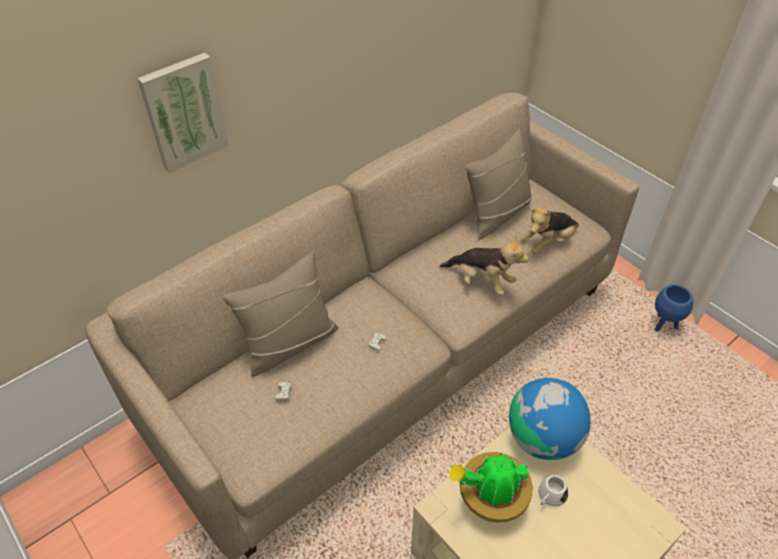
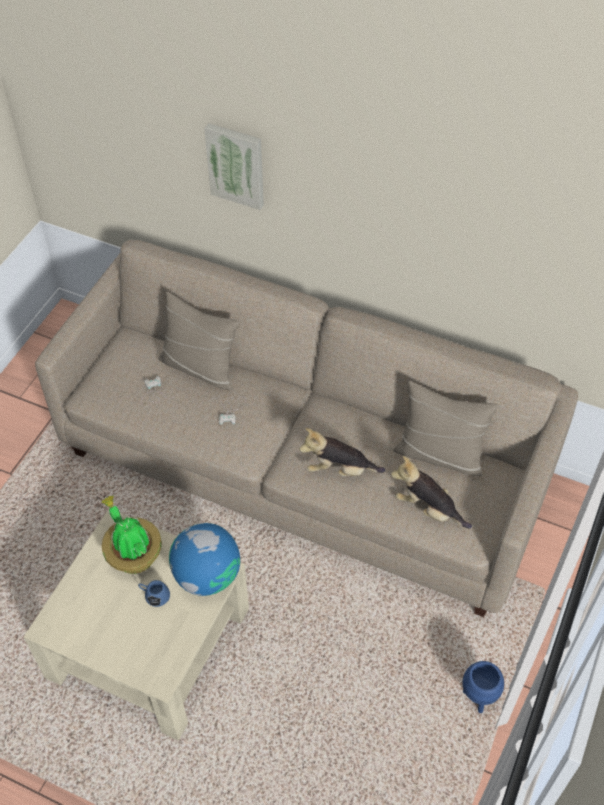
camera: 65 degrees right, 5 degrees up
plush toy [439,235,529,295] -> plush toy turned 90 degrees clockwise [299,428,385,476]
white mug [538,475,568,507] -> blue mug [138,580,170,607]

